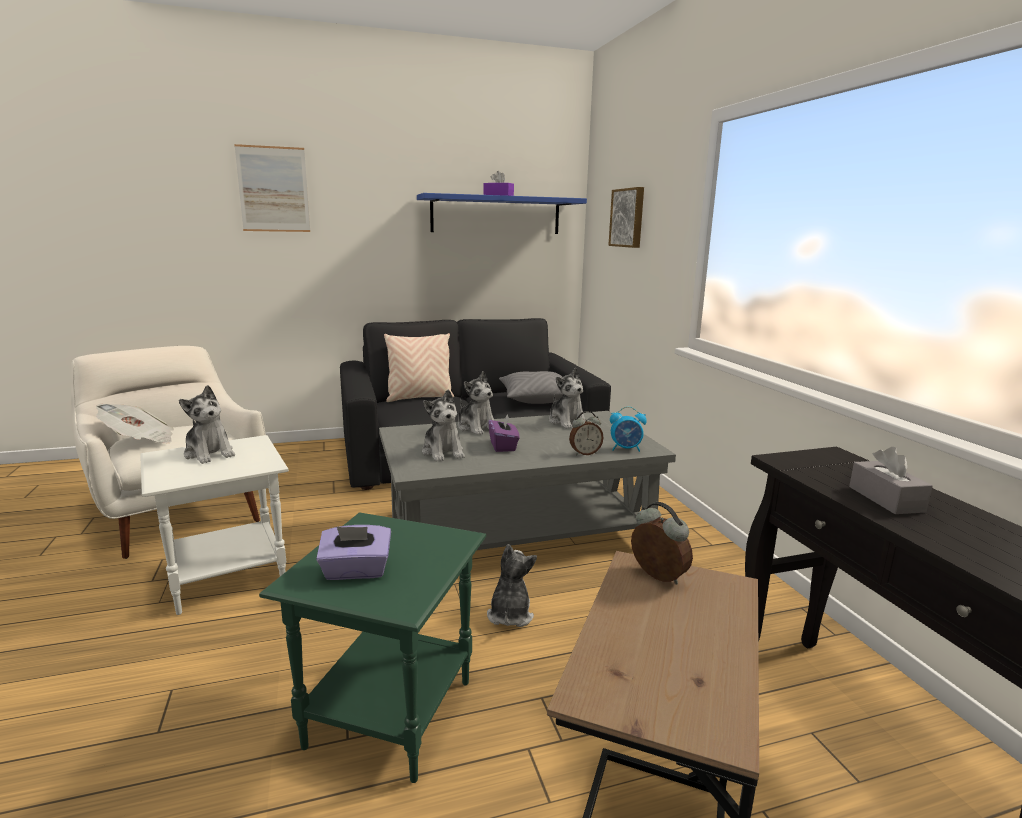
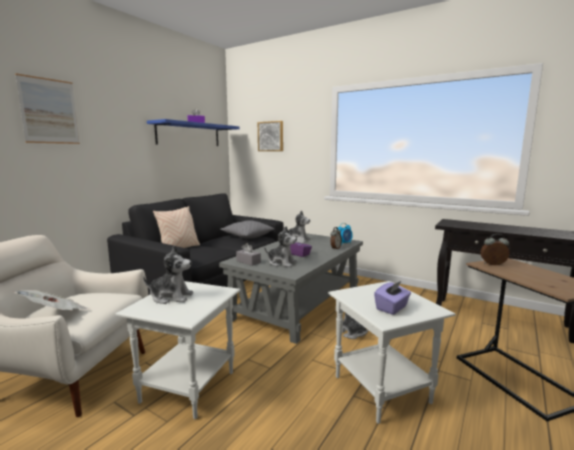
camera: 40 degrees left, 5 degrees down
green side table [259,512,486,783] -> white side table [328,281,455,424]
plush toy [458,371,494,435] -> none
grey tissue box [849,447,933,514] -> grey tissue box moved to [236,243,261,266]

